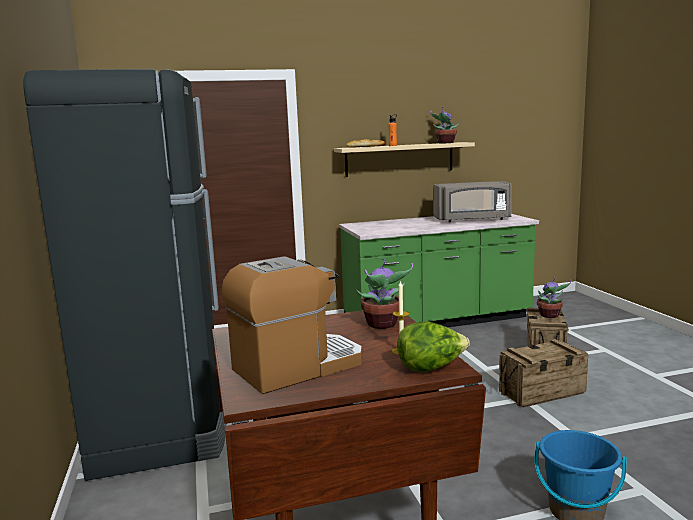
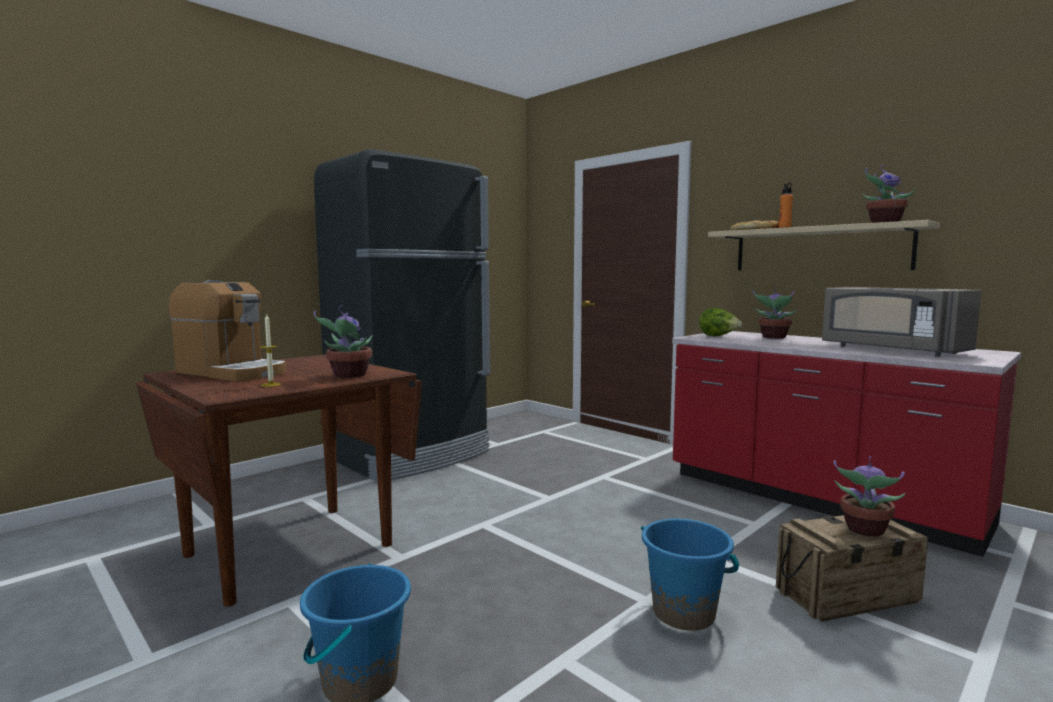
camera: 60 degrees right, 5 degrees down
green counter [339,214,539,327] -> red counter [672,331,1021,557]
lettuce [397,321,470,372] -> lettuce moved to [699,308,742,336]
crate [499,339,588,408] -> blue bucket [641,519,739,631]
none -> potted plant [753,286,797,339]

